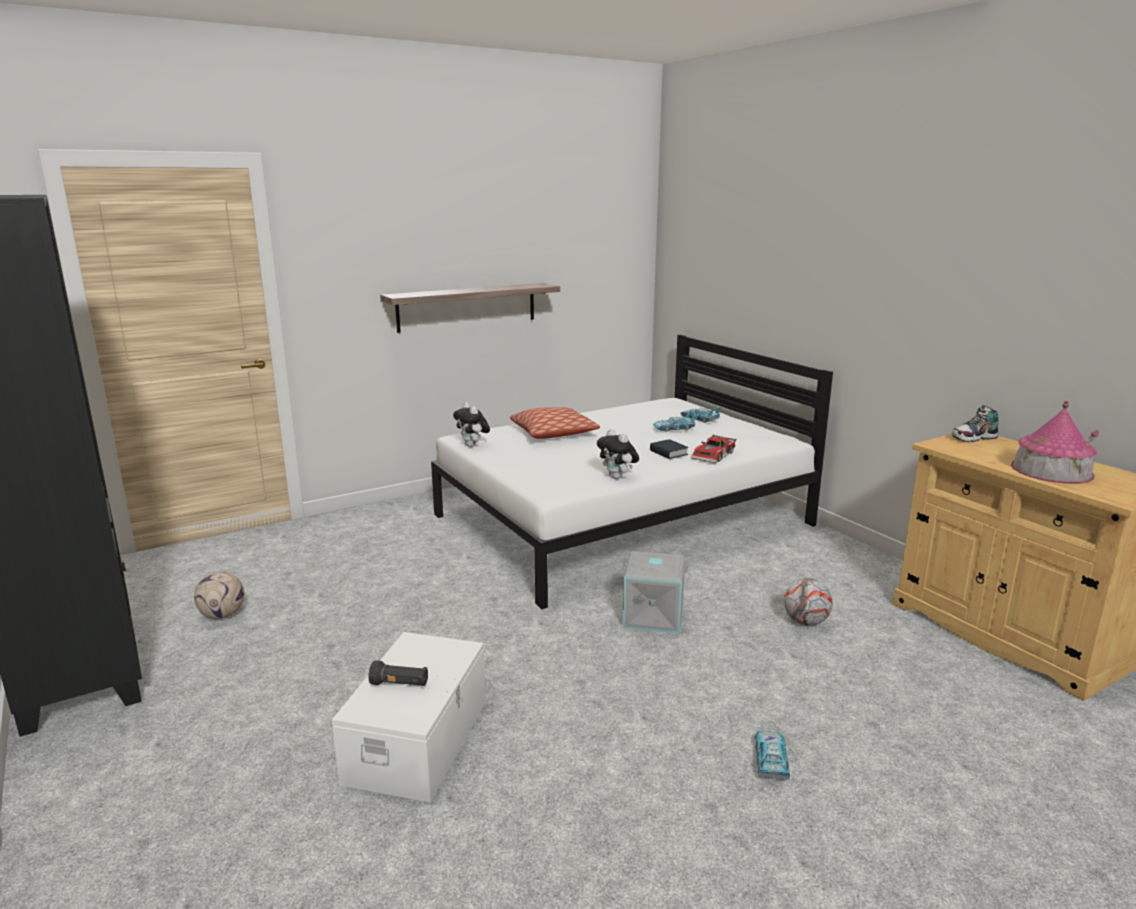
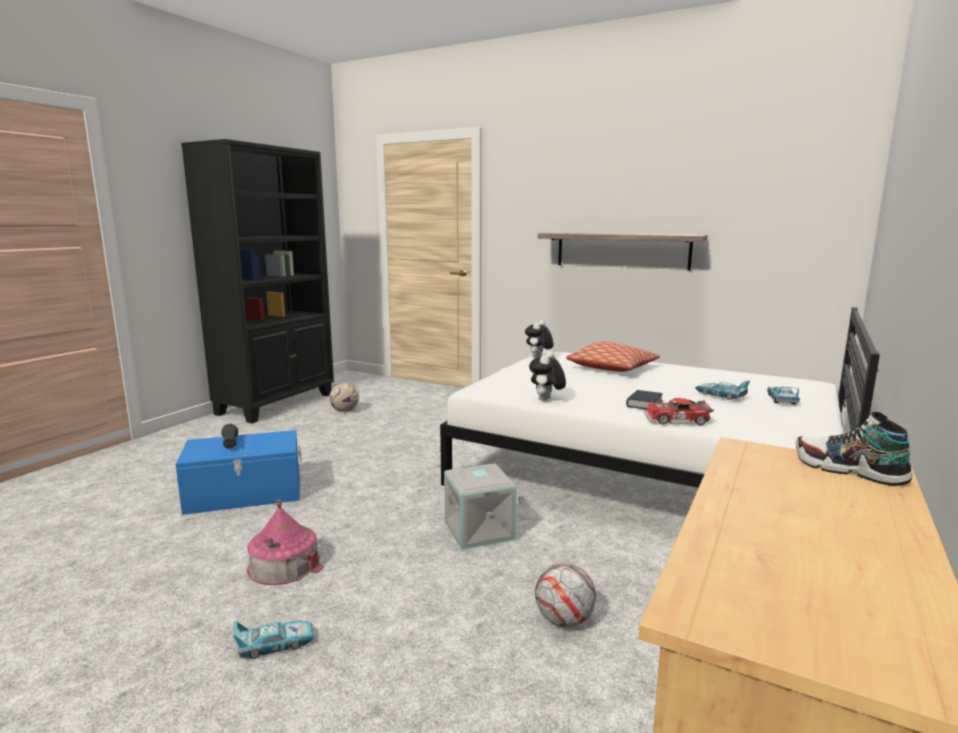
camera: 60 degrees right, 5 degrees down
white storage box [332,632,486,803] -> blue storage box [175,430,301,515]
toy house [1011,401,1099,484] -> toy house moved to [247,500,324,585]

